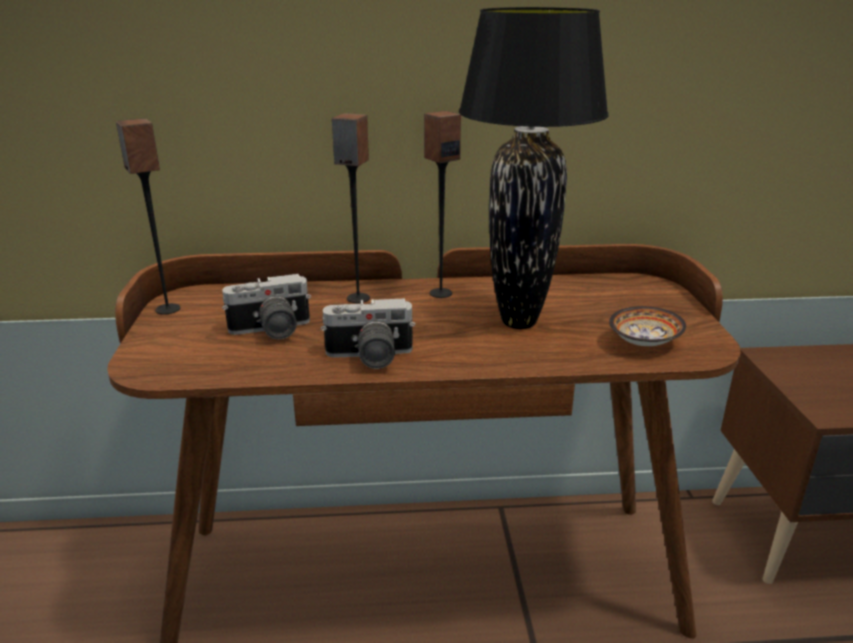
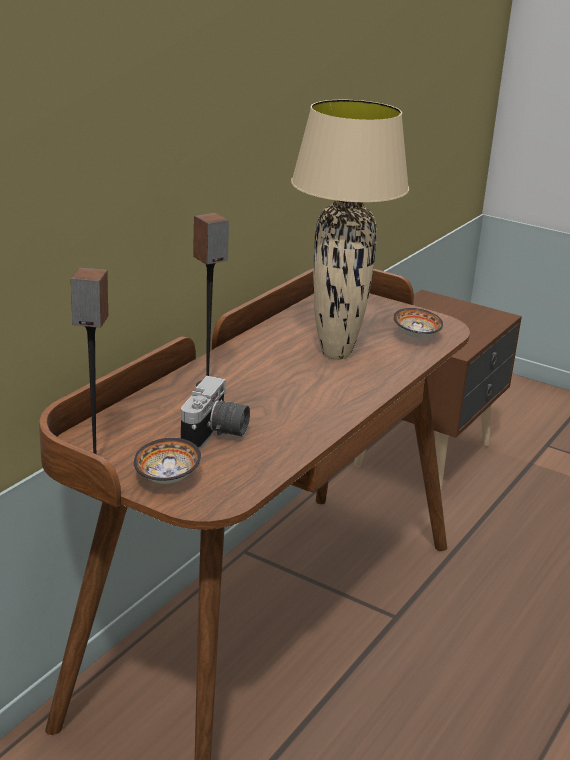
camera: 55 degrees left, 0 degrees up
camera [321,298,415,369] -> none
speaker [424,111,461,298] -> none
black table lamp [459,7,609,329] -> beige table lamp [291,100,409,360]
none -> bowl [133,438,201,484]

